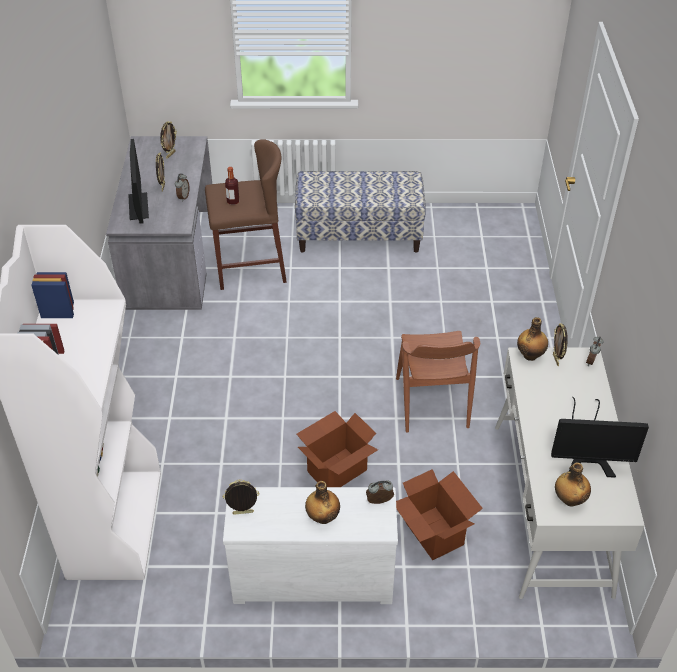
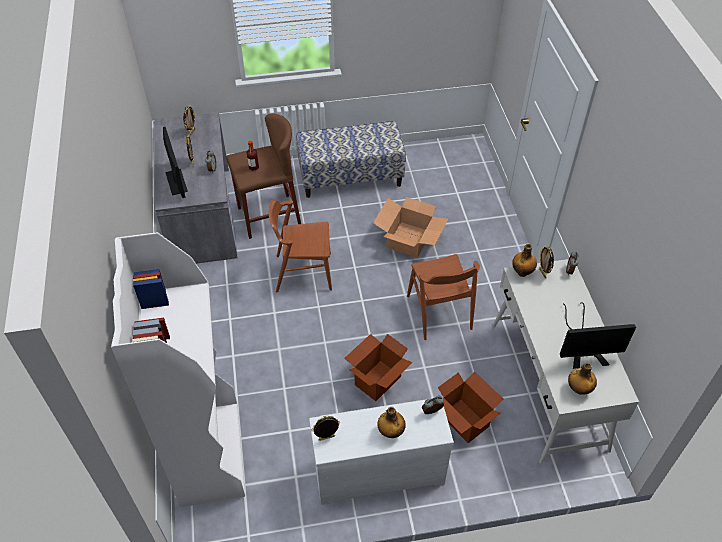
camera: 10 degrees left, 5 degrees up
none -> brown chair [268,199,332,292]
none -> cardboard box [373,197,448,258]

